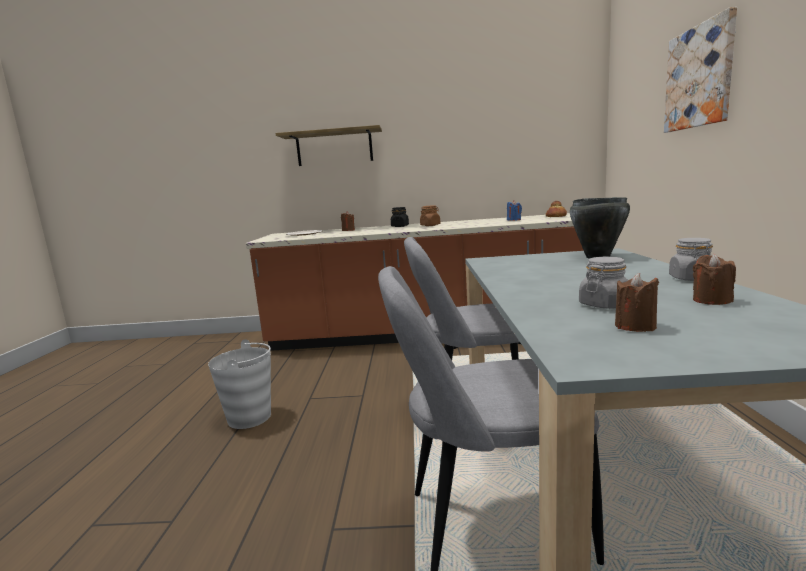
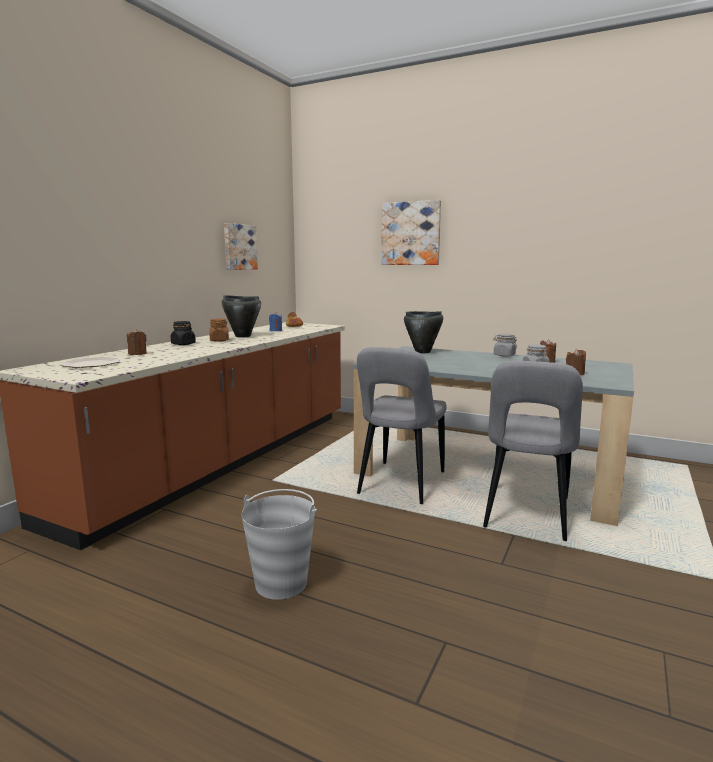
camera: 65 degrees left, 0 degrees up
shelf [275,125,382,166] -> none
none -> black cooking pot [222,295,261,338]
none -> picture [224,223,258,270]

